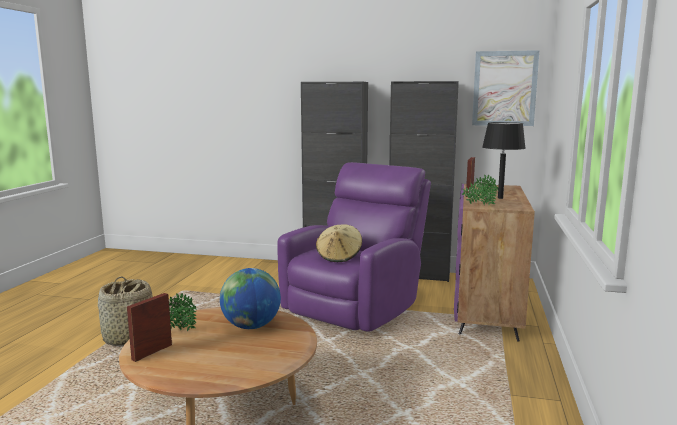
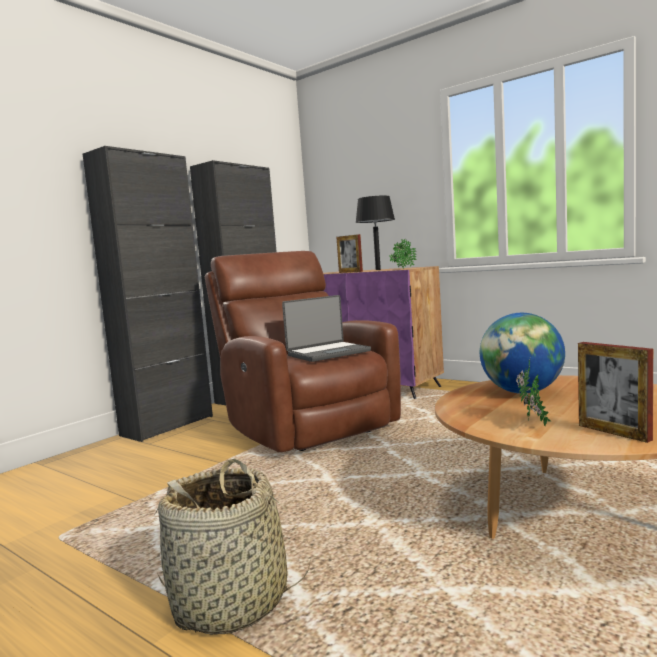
camera: 65 degrees left, 5 degrees down
purple armchair [277,162,431,331] -> brown armchair [205,251,401,452]
beige hat [316,224,362,262] -> laptop [282,295,371,362]
picture [472,50,539,126] -> none

